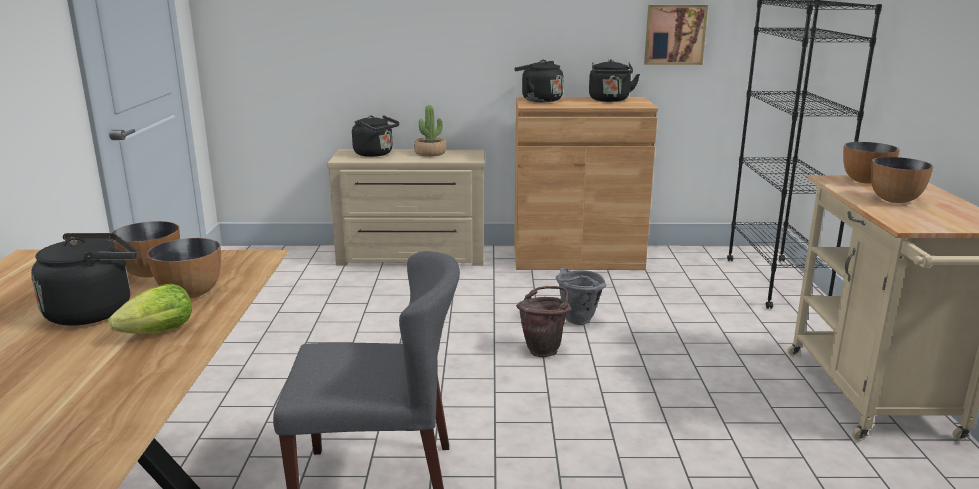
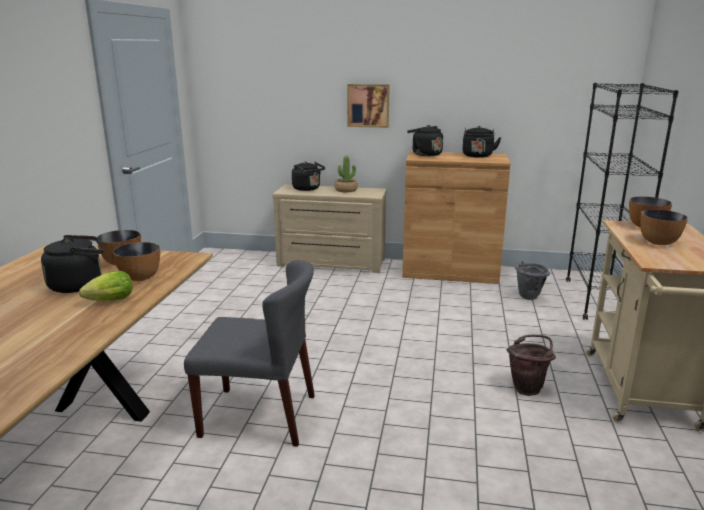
camera: 10 degrees right, 0 degrees up
brown bucket [516,286,572,357] -> brown bucket moved to [506,334,556,396]
grey bucket [556,268,606,325] -> grey bucket moved to [515,261,550,300]
picture [644,5,708,65] -> picture moved to [347,84,390,128]

